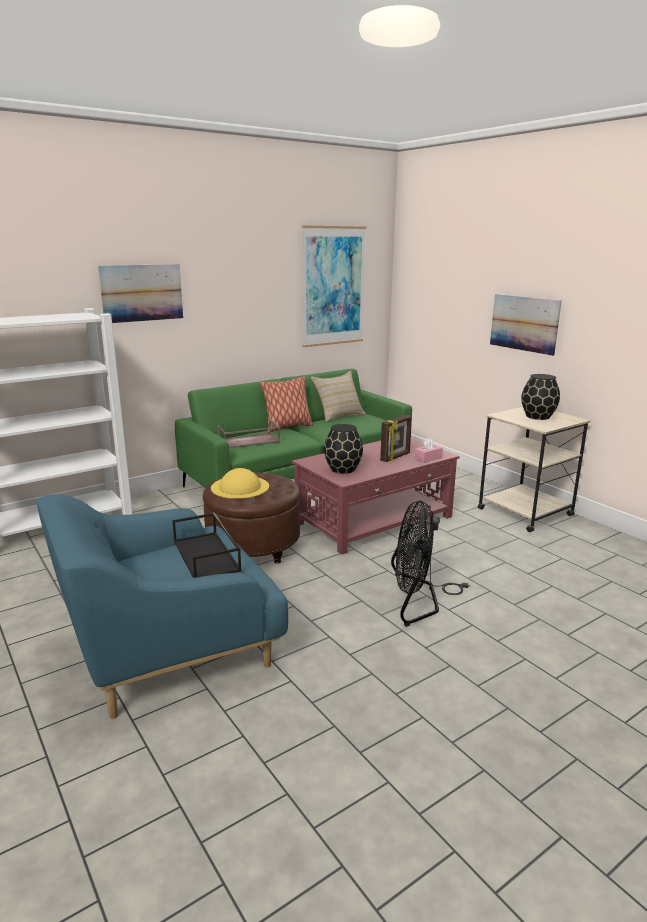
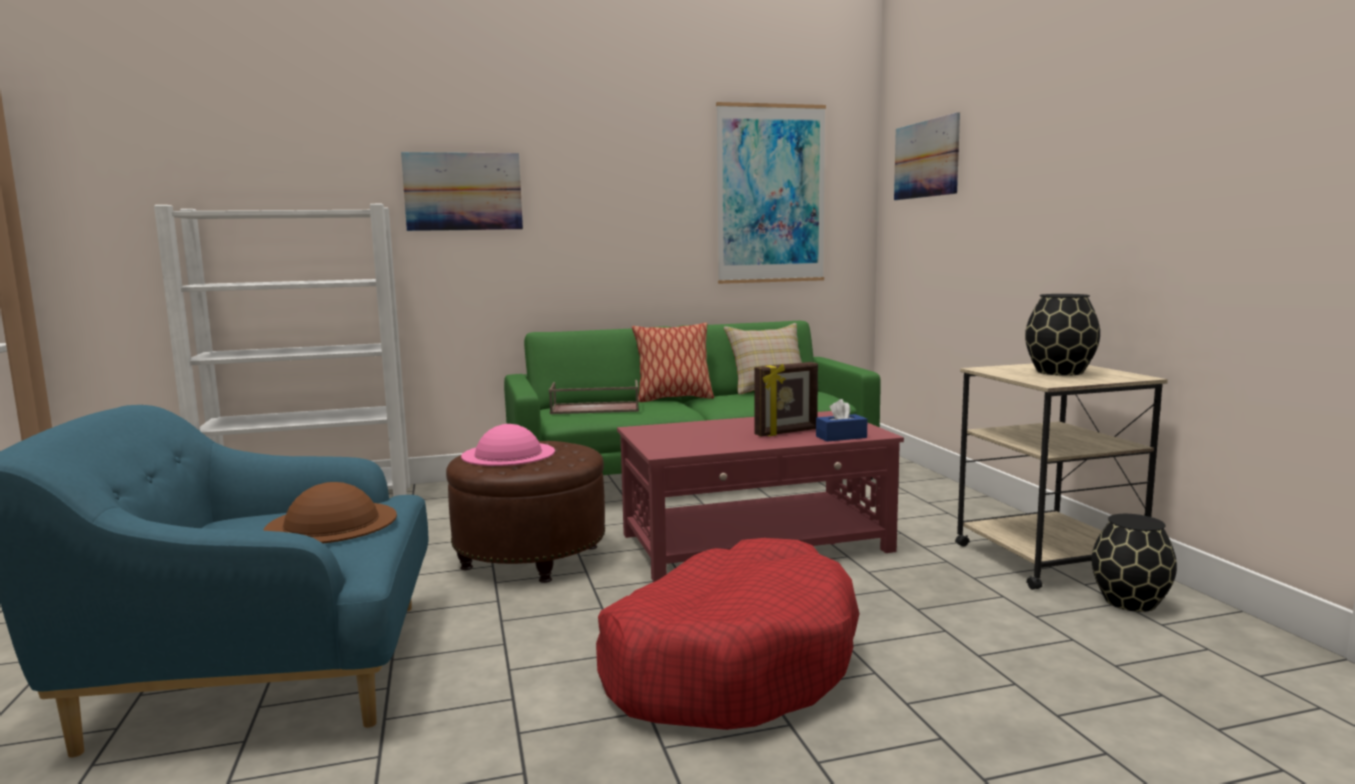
camera: 20 degrees right, 10 degrees down
black tray [172,513,241,578] -> brown hat [263,482,397,543]
yellow hat [211,468,269,499] -> pink hat [461,424,555,466]
black vase [324,424,363,474] -> black vase moved to [1092,514,1177,612]
black fan [391,500,470,627] -> red dog bed [596,538,860,730]
pink tissue box [414,438,443,463] -> blue tissue box [816,399,867,442]
picture [490,294,562,356] -> picture moved to [894,112,960,200]

